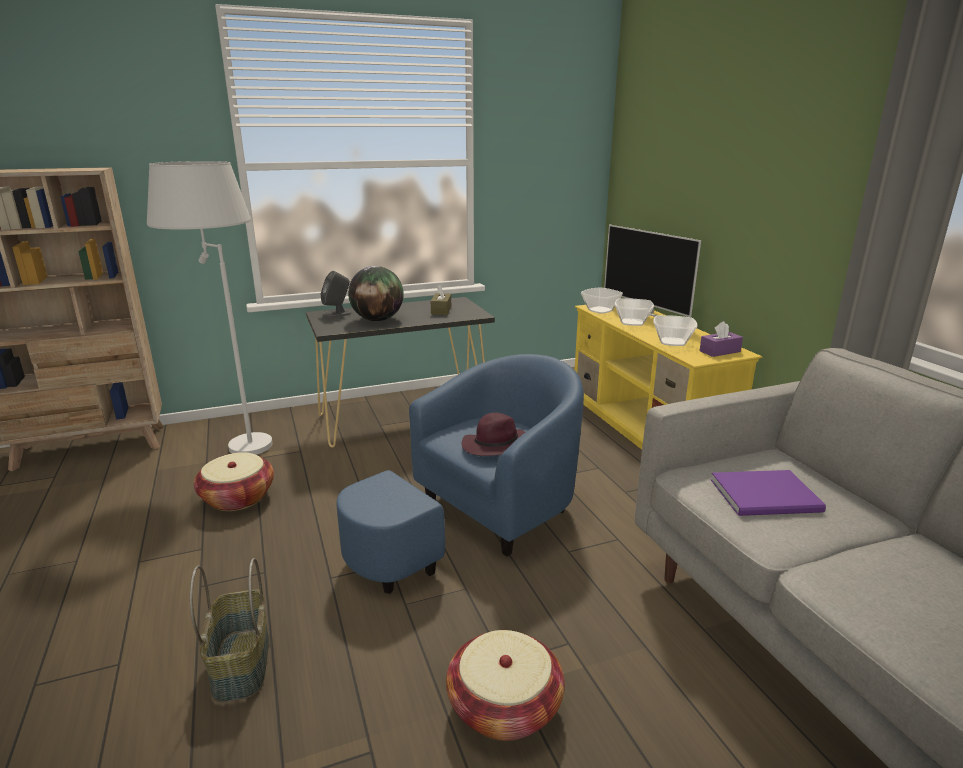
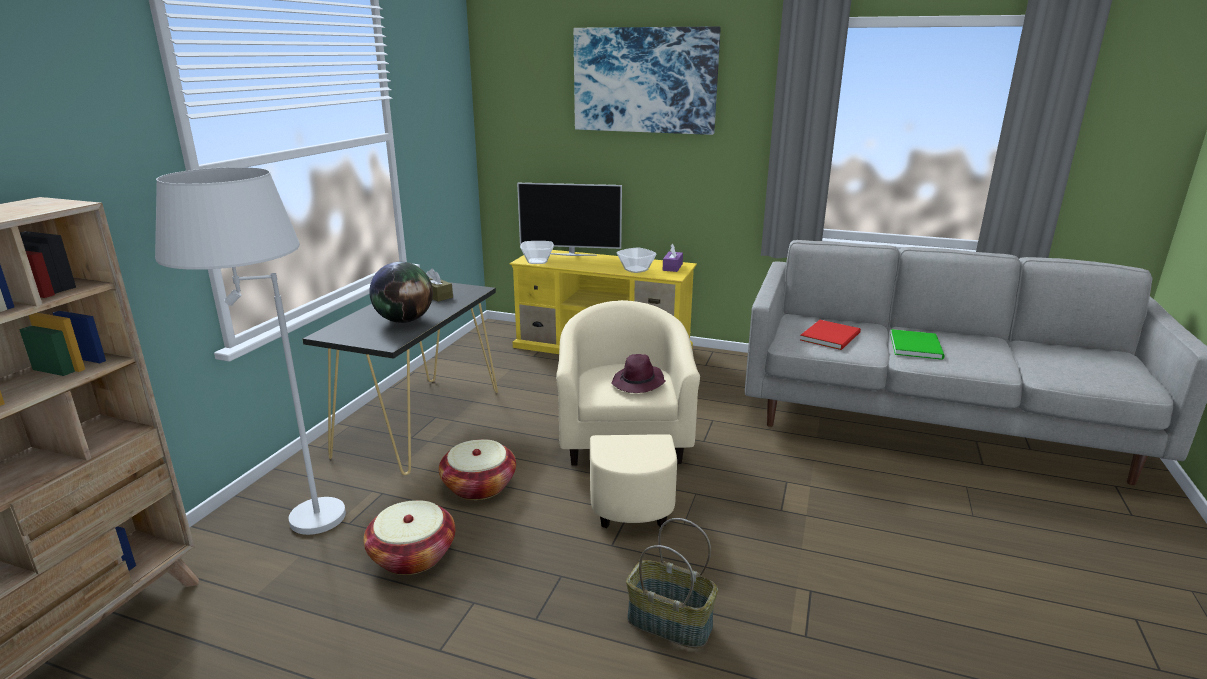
camera: 50 degrees left, 0 degrees up
grey speaker [321,271,351,317] -> none
blue armchair [337,354,584,594] -> beige armchair [556,300,700,528]
basket [446,630,565,741] -> basket moved to [439,439,516,500]
bowl [615,298,654,326] -> none
purple book [711,470,826,516] -> red book [800,320,861,350]
none -> picture [574,26,721,135]
none -> green book [890,329,945,360]

